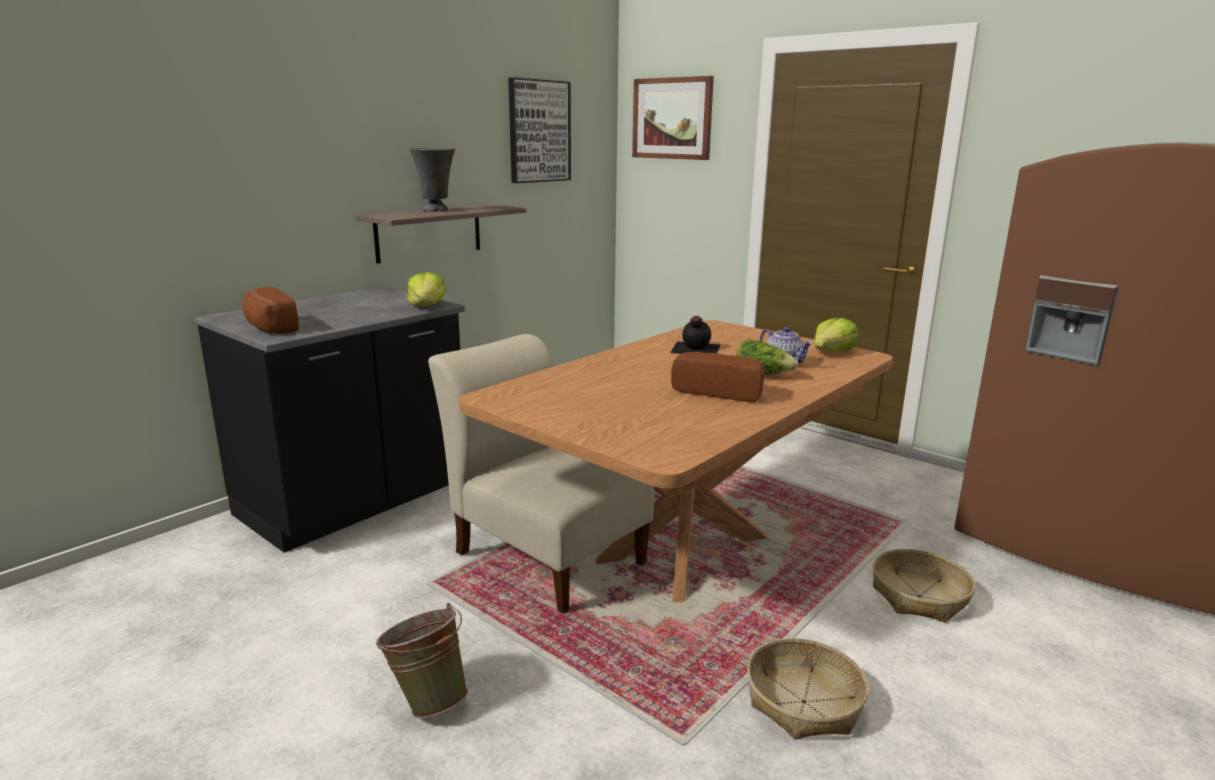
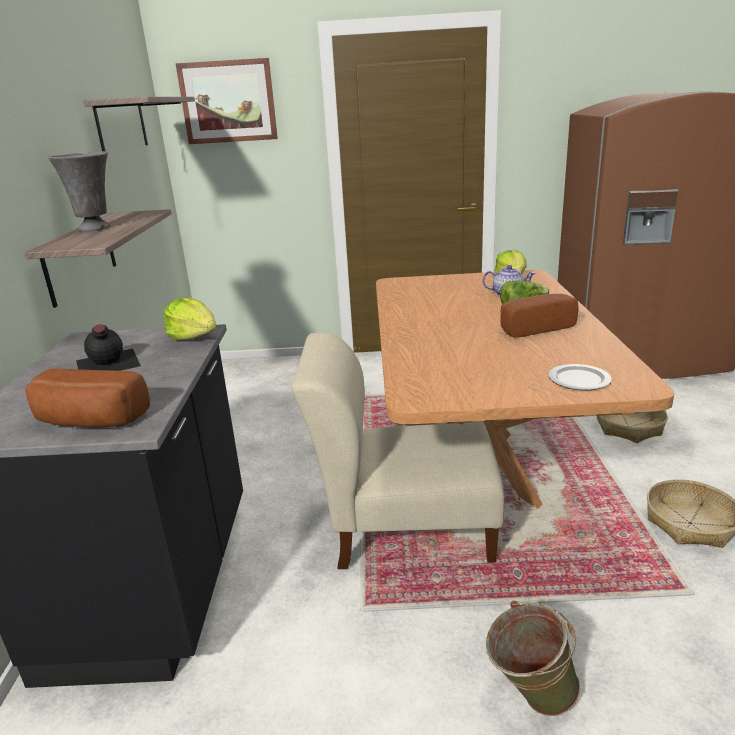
camera: 40 degrees left, 5 degrees up
picture [508,77,571,183] -> shelf [83,97,195,151]
black bottle [670,316,720,354] -> black bottle moved to [76,324,141,371]
none -> plate [548,364,612,390]

